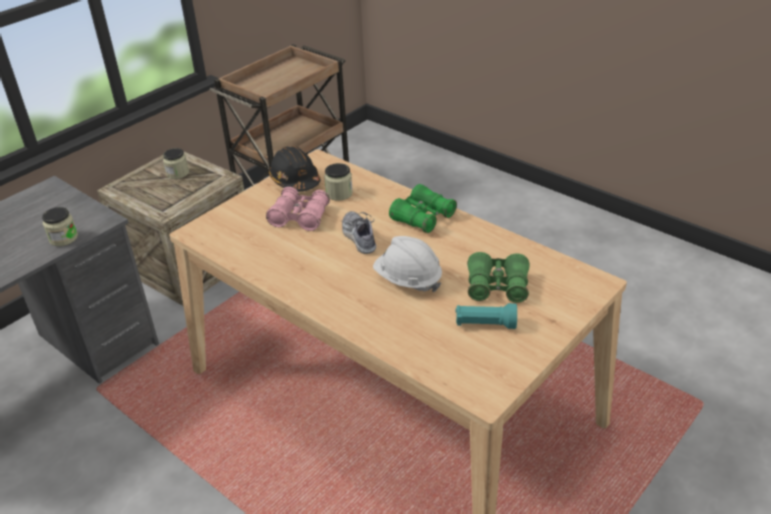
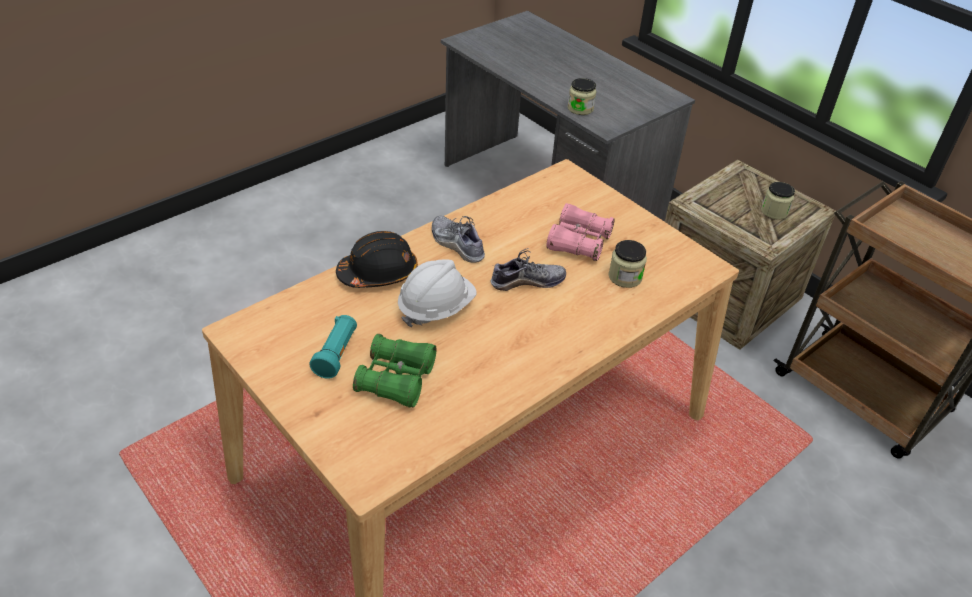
camera: 95 degrees right, 5 degrees up
black hard hat [269,146,321,192] -> black hard hat moved to [336,231,418,288]
green binoculars [389,184,457,233] -> none
none -> shoe [432,216,485,263]

